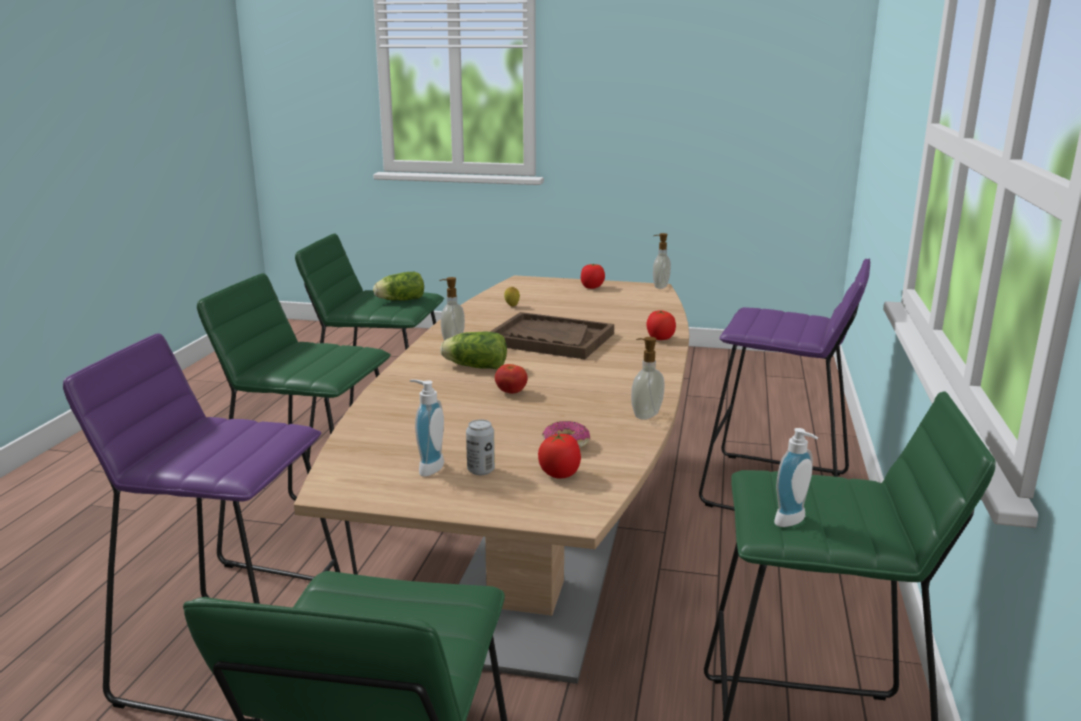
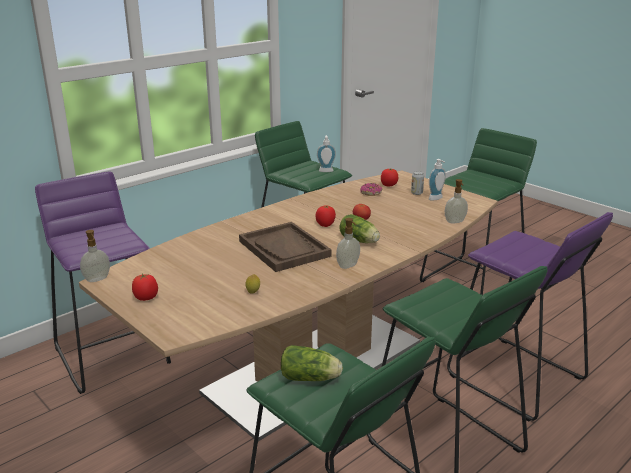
camera: 145 degrees left, 5 degrees up
soap dispenser [631,337,664,420] -> soap dispenser moved to [445,179,468,223]
tomato [647,311,676,340] -> tomato moved to [316,206,336,227]

